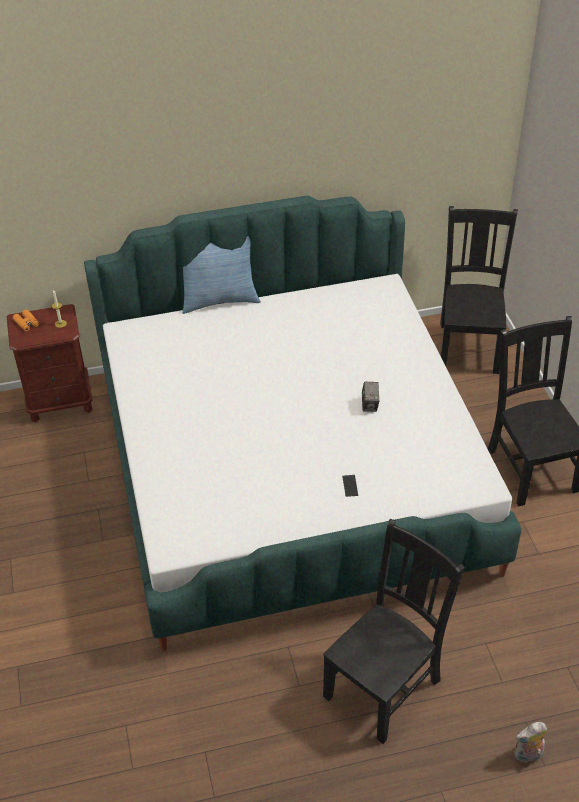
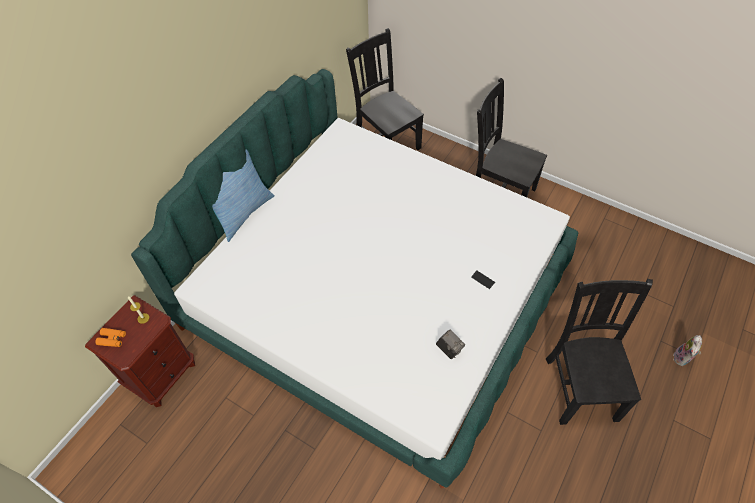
camera: 45 degrees left, 10 degrees up
camera [362,382,380,412] -> camera moved to [436,330,465,359]

